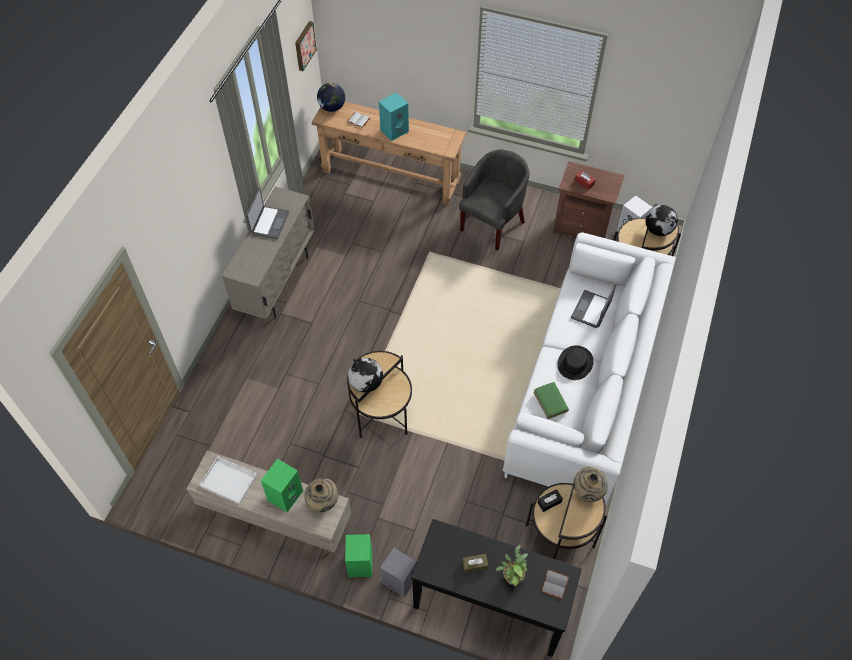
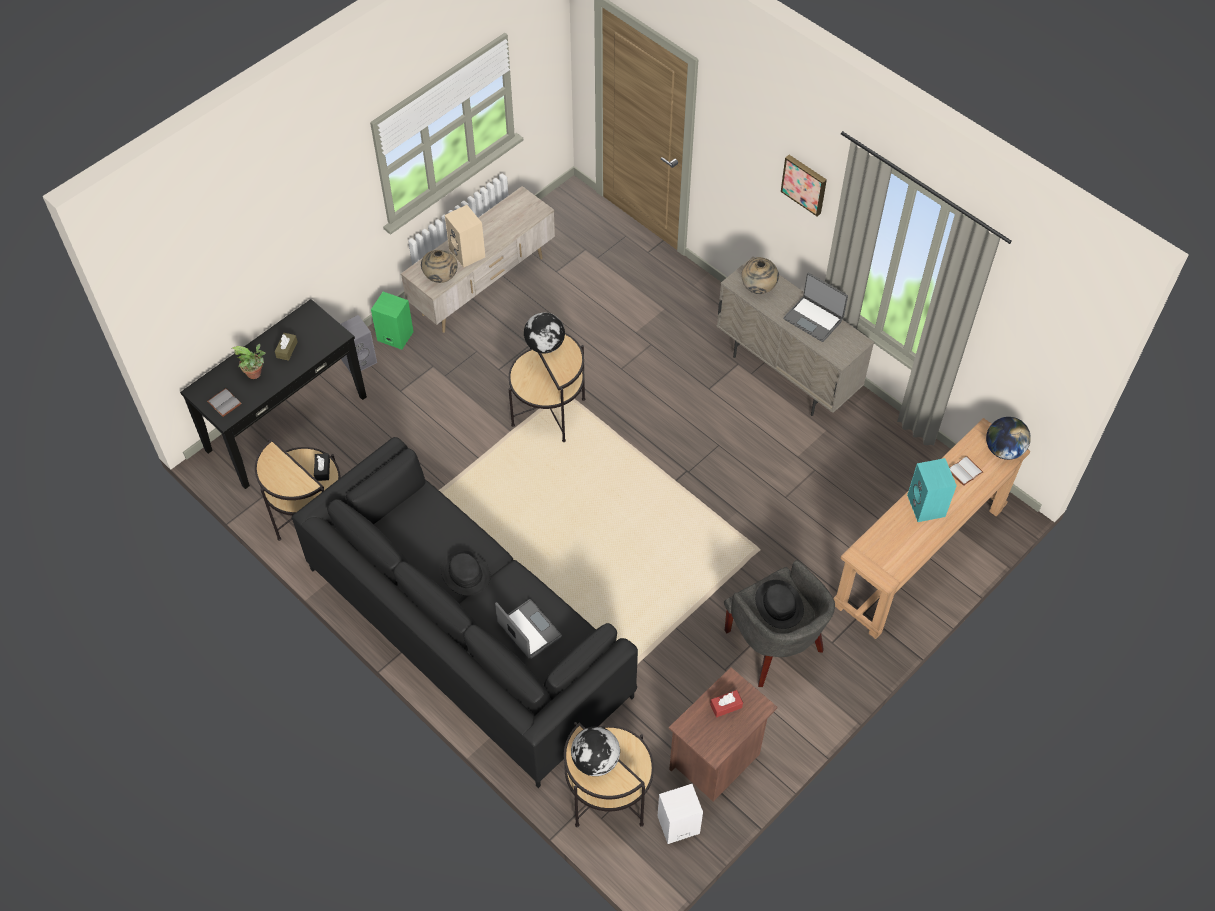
camera: 115 degrees right, 0 degrees up
white tray [200,457,257,504] -> none
green speaker [261,459,303,512] -> beige speaker [445,205,485,268]
picture [295,21,317,71] -> picture moved to [781,155,827,216]
white sofa [503,232,676,505] -> black sofa [292,437,638,788]
green book [534,382,569,419] -> none
beige vase [573,467,608,502] -> beige vase moved to [741,257,779,294]
none -> black hat [755,580,804,629]

